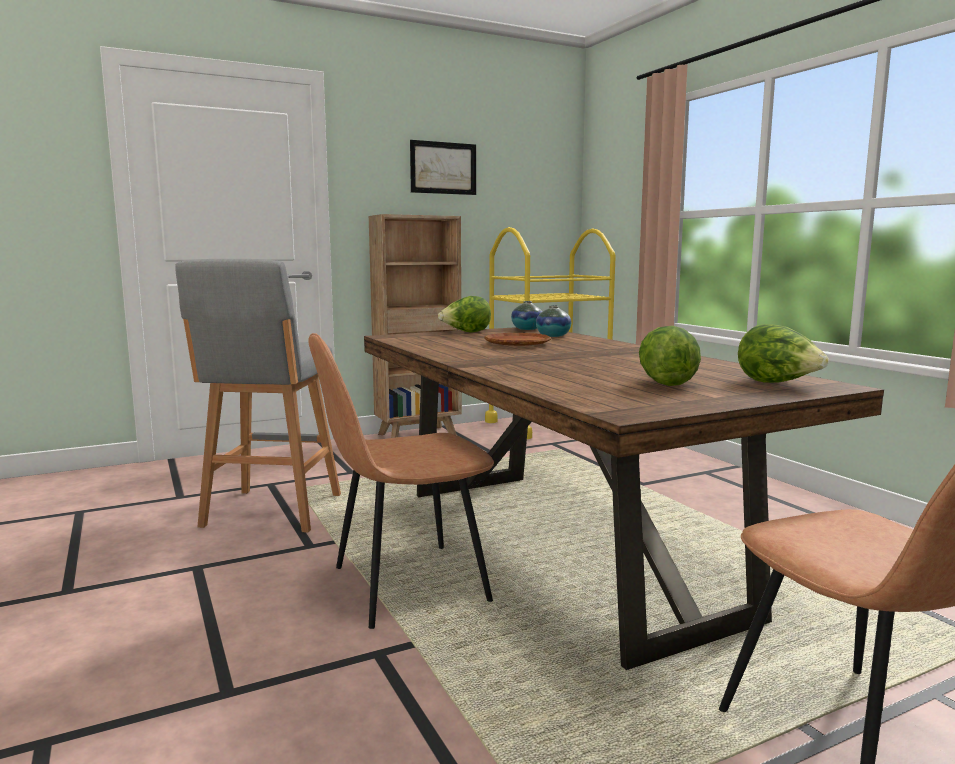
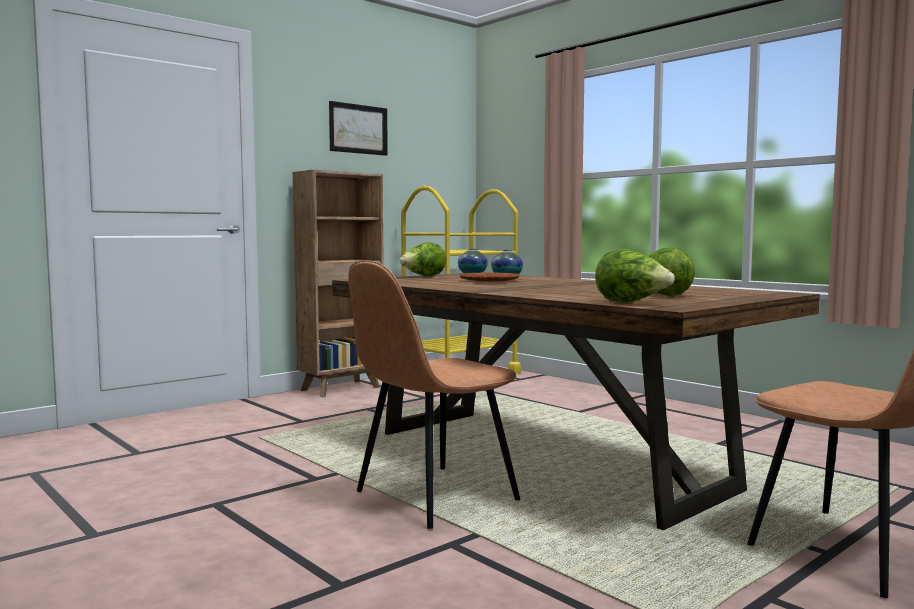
camera: 15 degrees left, 5 degrees down
grey stool [176,259,341,532] -> none
lettuce [738,324,829,383] -> lettuce moved to [595,249,675,303]

